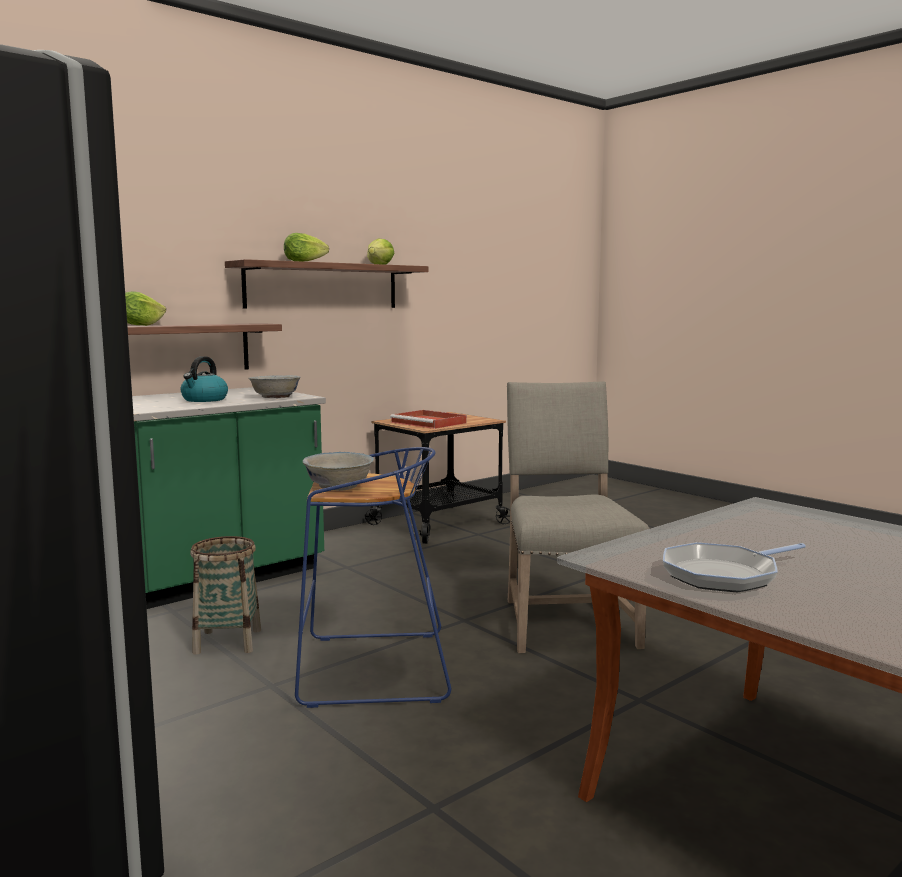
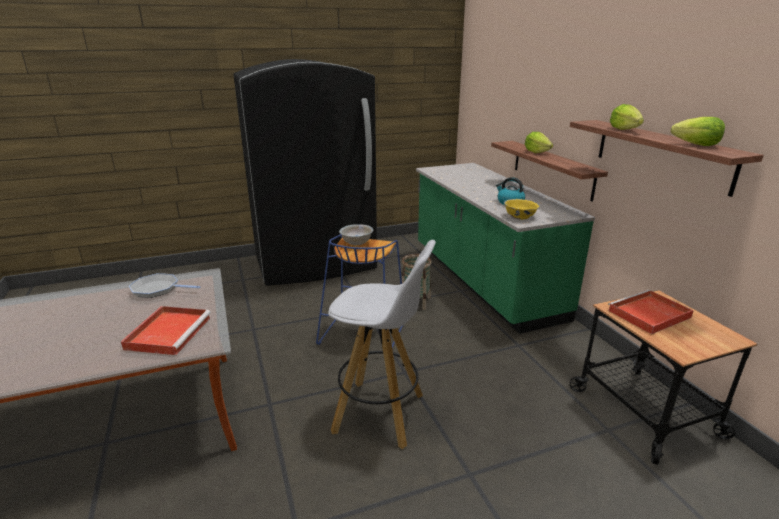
camera: 110 degrees right, 15 degrees up
white bowl [248,375,301,398] -> yellow bowl [504,199,539,220]
beige chair [507,381,650,653] -> white stool [328,240,436,449]
frying pan [663,542,806,592] -> frying pan turned 75 degrees counterclockwise [129,273,201,298]
none -> red tray [121,306,211,355]

